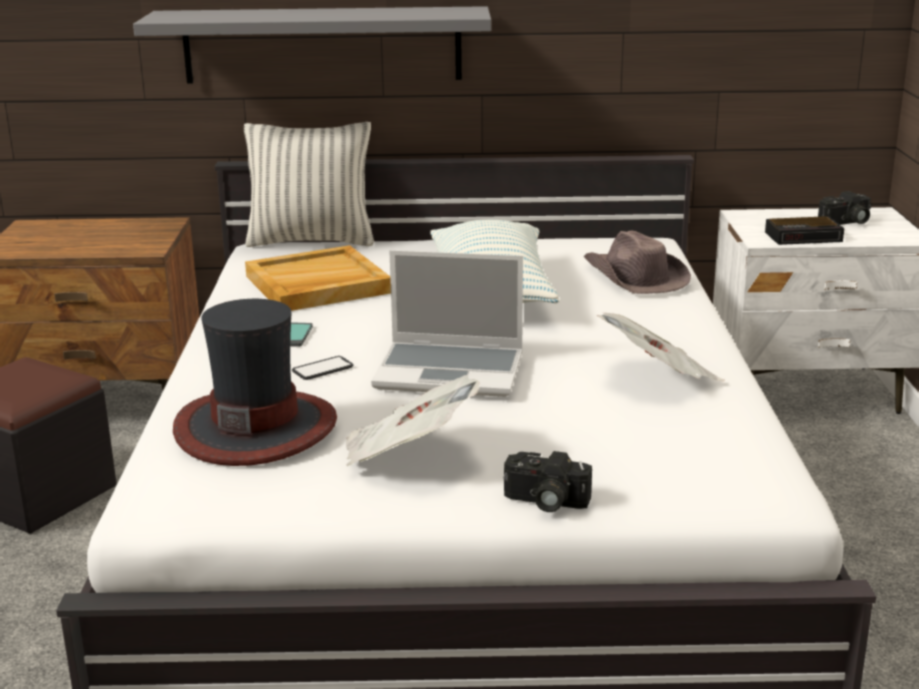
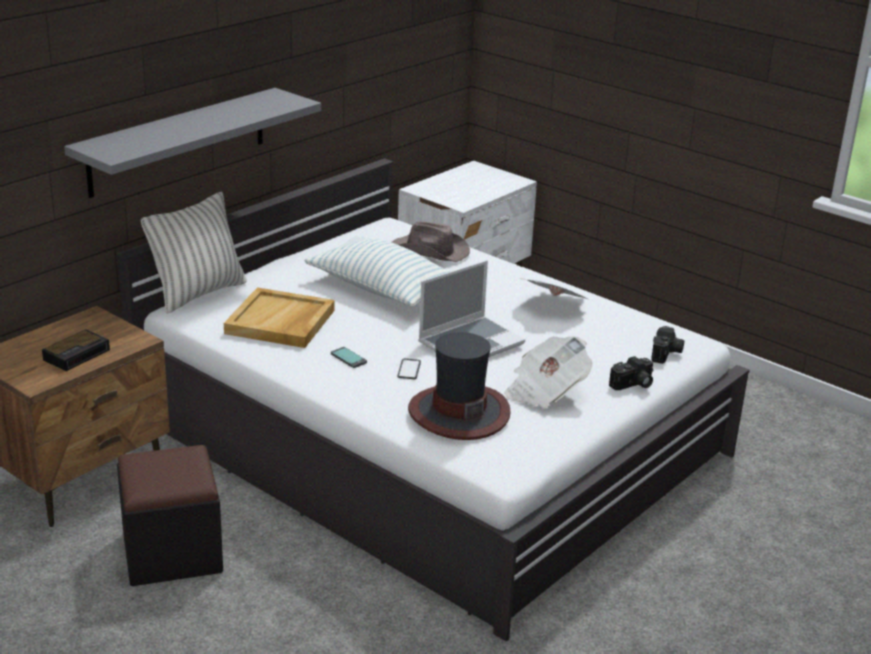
camera: 50 degrees left, 5 degrees up
alarm clock [765,216,844,245] -> alarm clock moved to [42,330,110,371]
camera [818,191,871,225] -> camera moved to [651,326,684,364]

